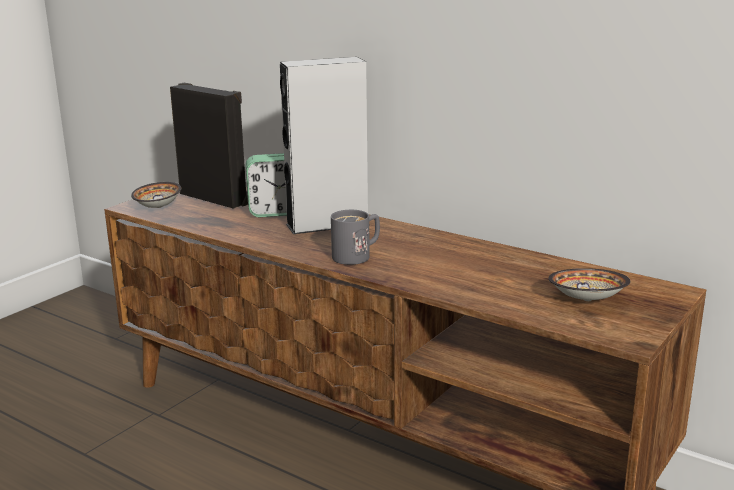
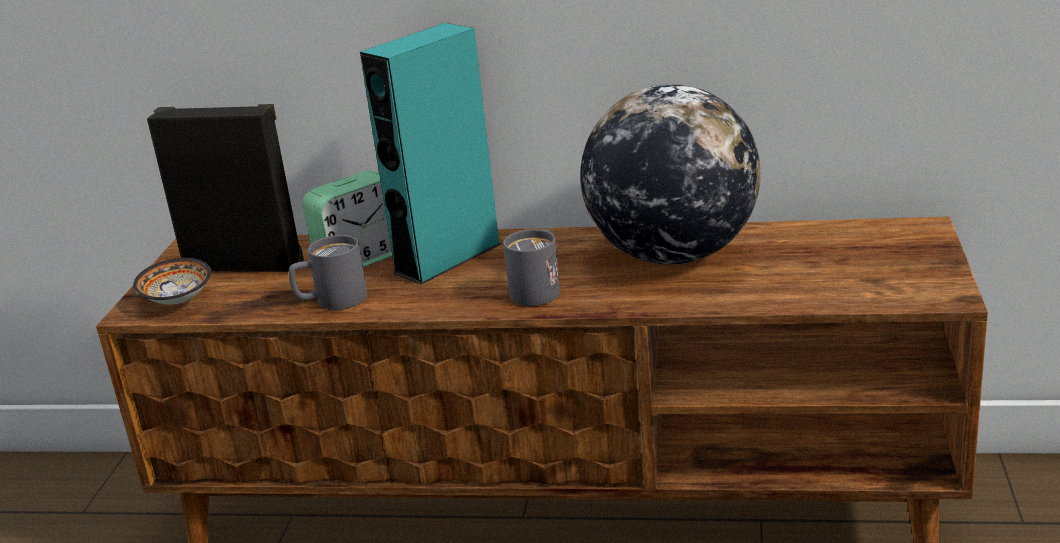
camera: 25 degrees left, 5 degrees up
grey speaker [280,57,370,234] -> turquoise speaker [360,23,501,285]
bowl [548,268,630,301] -> none
none -> grey mug [289,235,367,310]
none -> globe [580,84,761,265]

